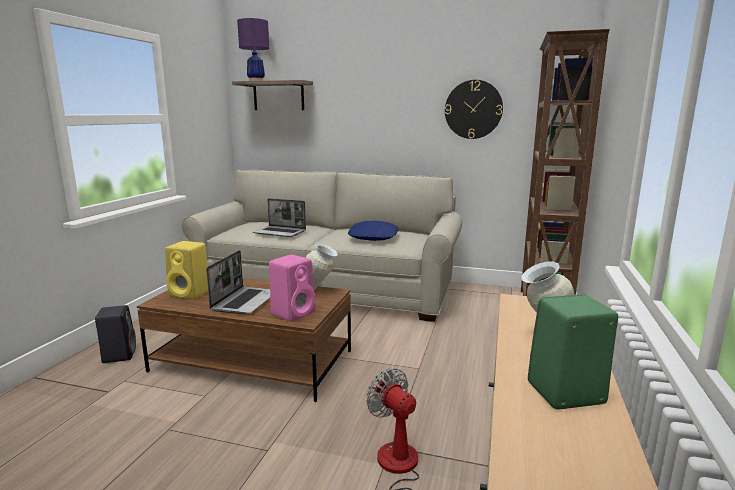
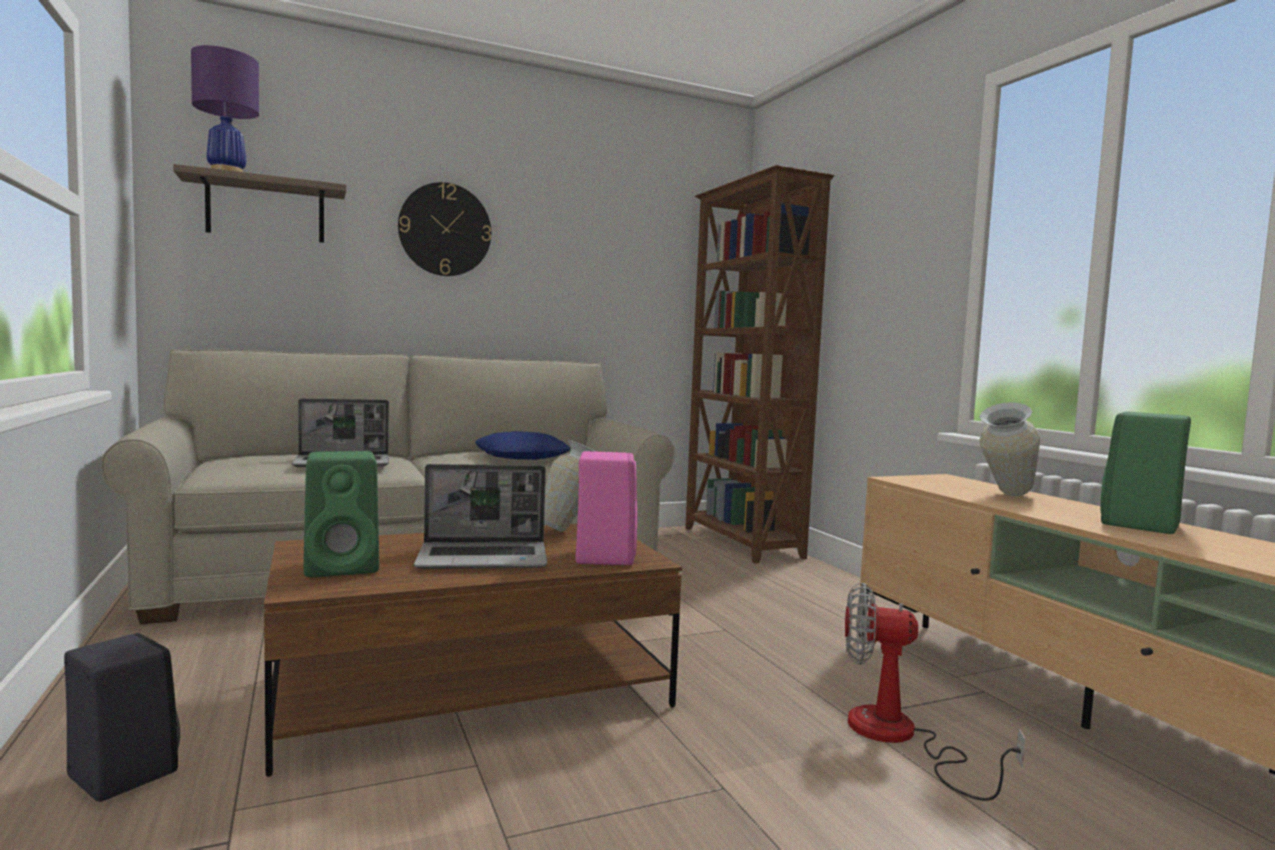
camera: 40 degrees left, 10 degrees down
yellow speaker [165,241,208,300] -> green speaker [303,451,379,577]
laptop [206,250,270,315] -> laptop turned 105 degrees clockwise [414,464,547,569]
wall clock [445,80,503,139] -> wall clock moved to [398,182,491,276]

